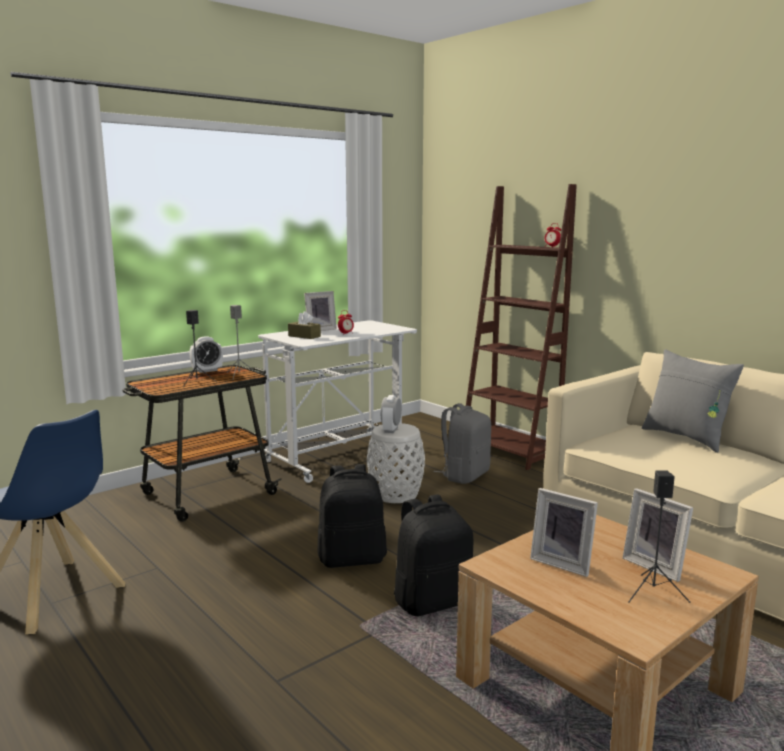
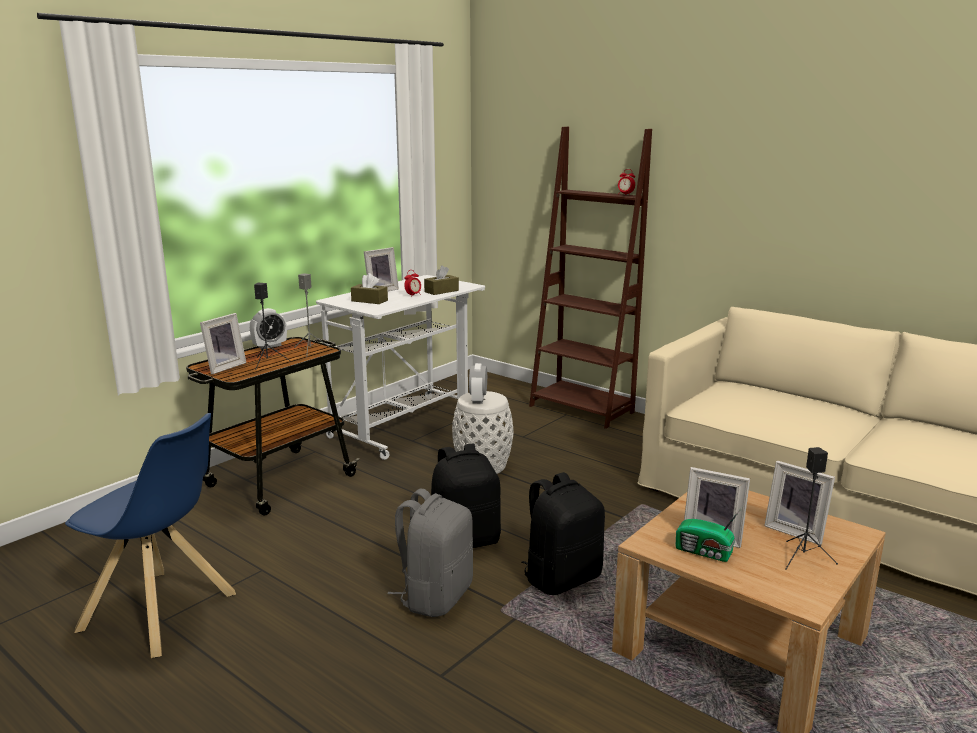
camera: 10 degrees left, 5 degrees up
grey backpack [433,403,491,484] -> grey backpack moved to [387,489,473,617]
grey pillow [642,349,744,453] -> none
none -> picture frame [200,313,246,374]
none -> brown tissue box [424,265,459,295]
none -> radio [675,508,742,562]

